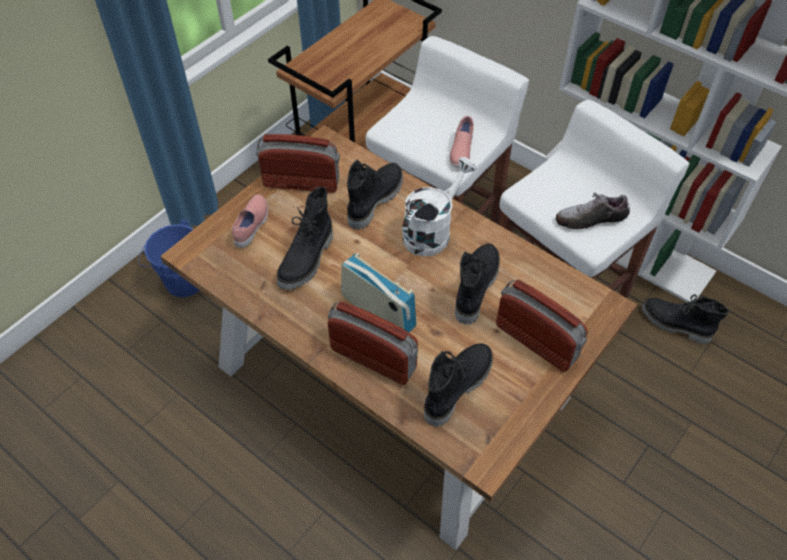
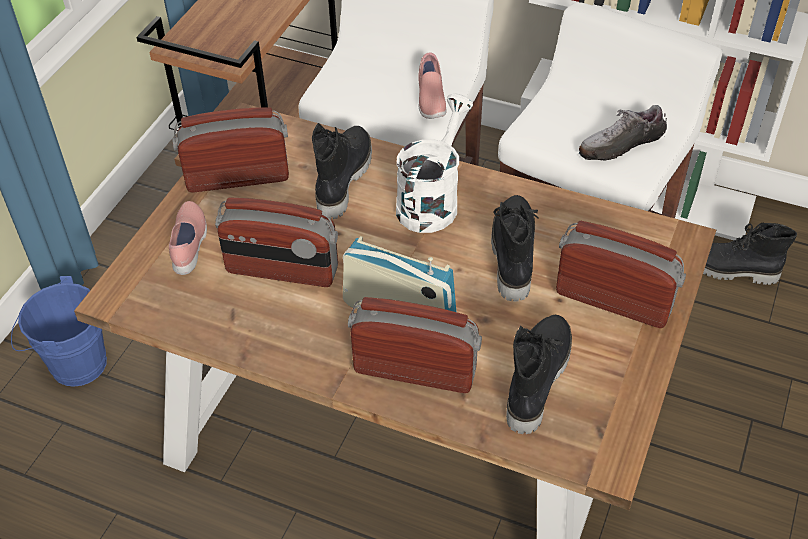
camera: 15 degrees left, 5 degrees down
black boot [277,187,333,290] -> radio [215,197,338,287]

